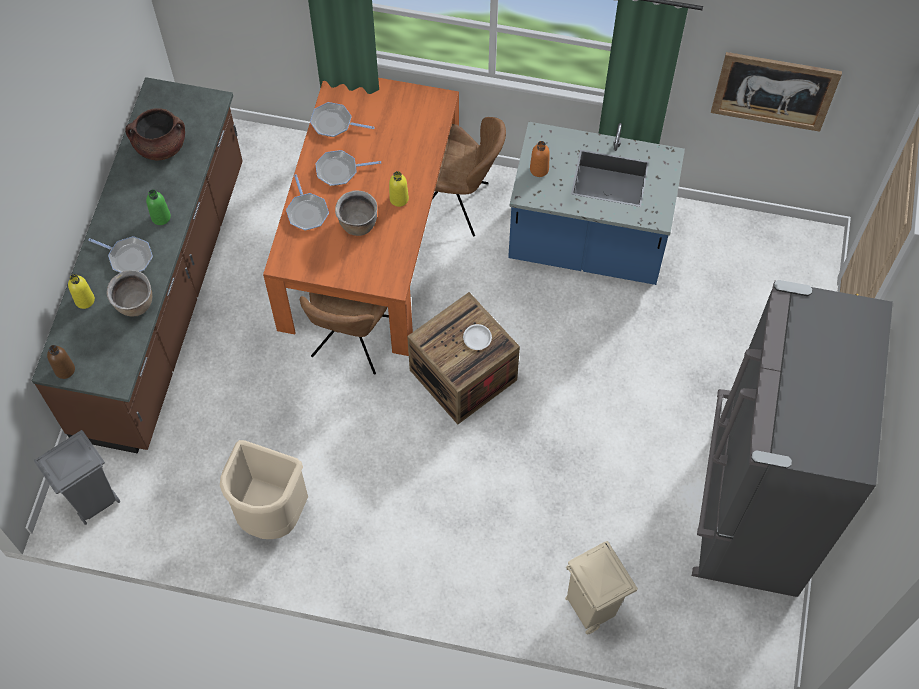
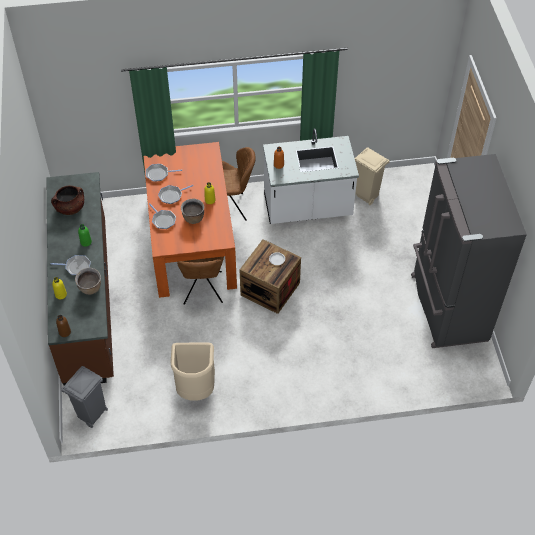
camera: 20 degrees left, 10 degrees down
blue counter [508,121,685,285] -> white counter [263,128,359,224]
beige trash can [565,541,638,634] -> beige trash can moved to [355,147,390,205]
picture [711,52,842,132] -> none

